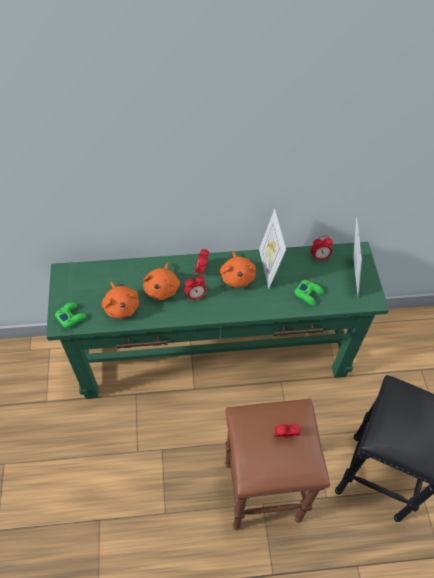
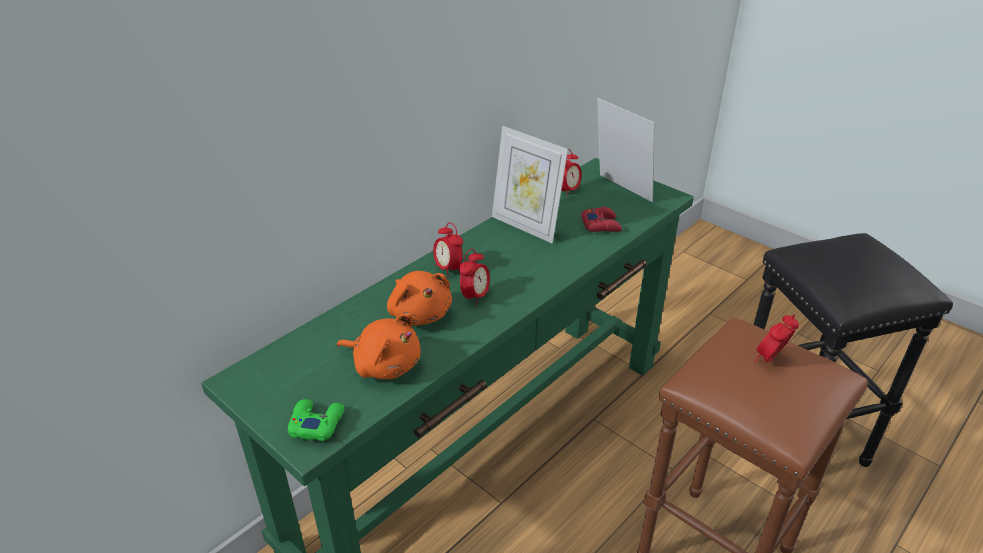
camera: 40 degrees left, 20 degrees down
orange plush toy [220,251,256,288] -> none
green game controller [294,280,323,306] -> red game controller [581,207,622,232]

